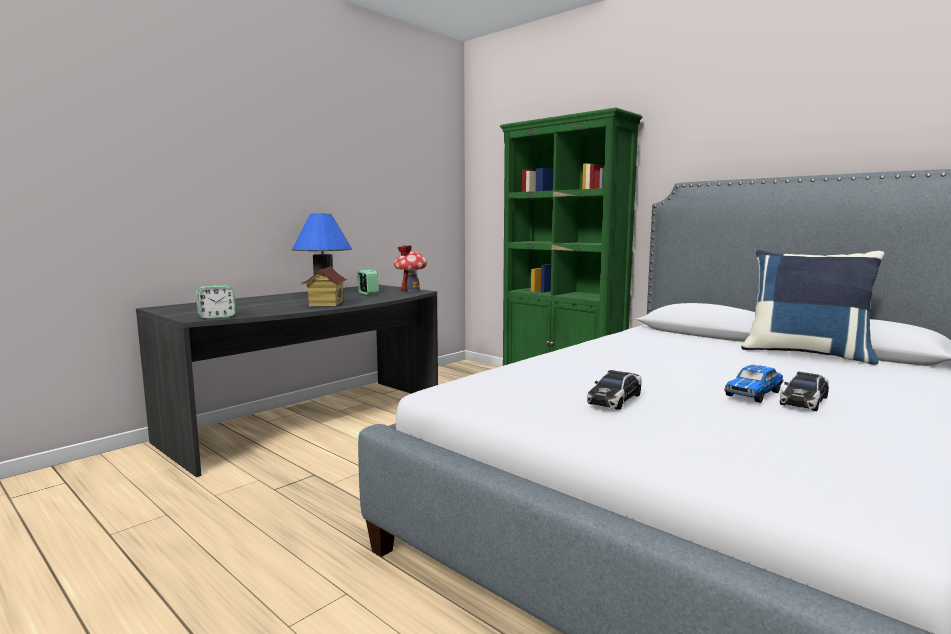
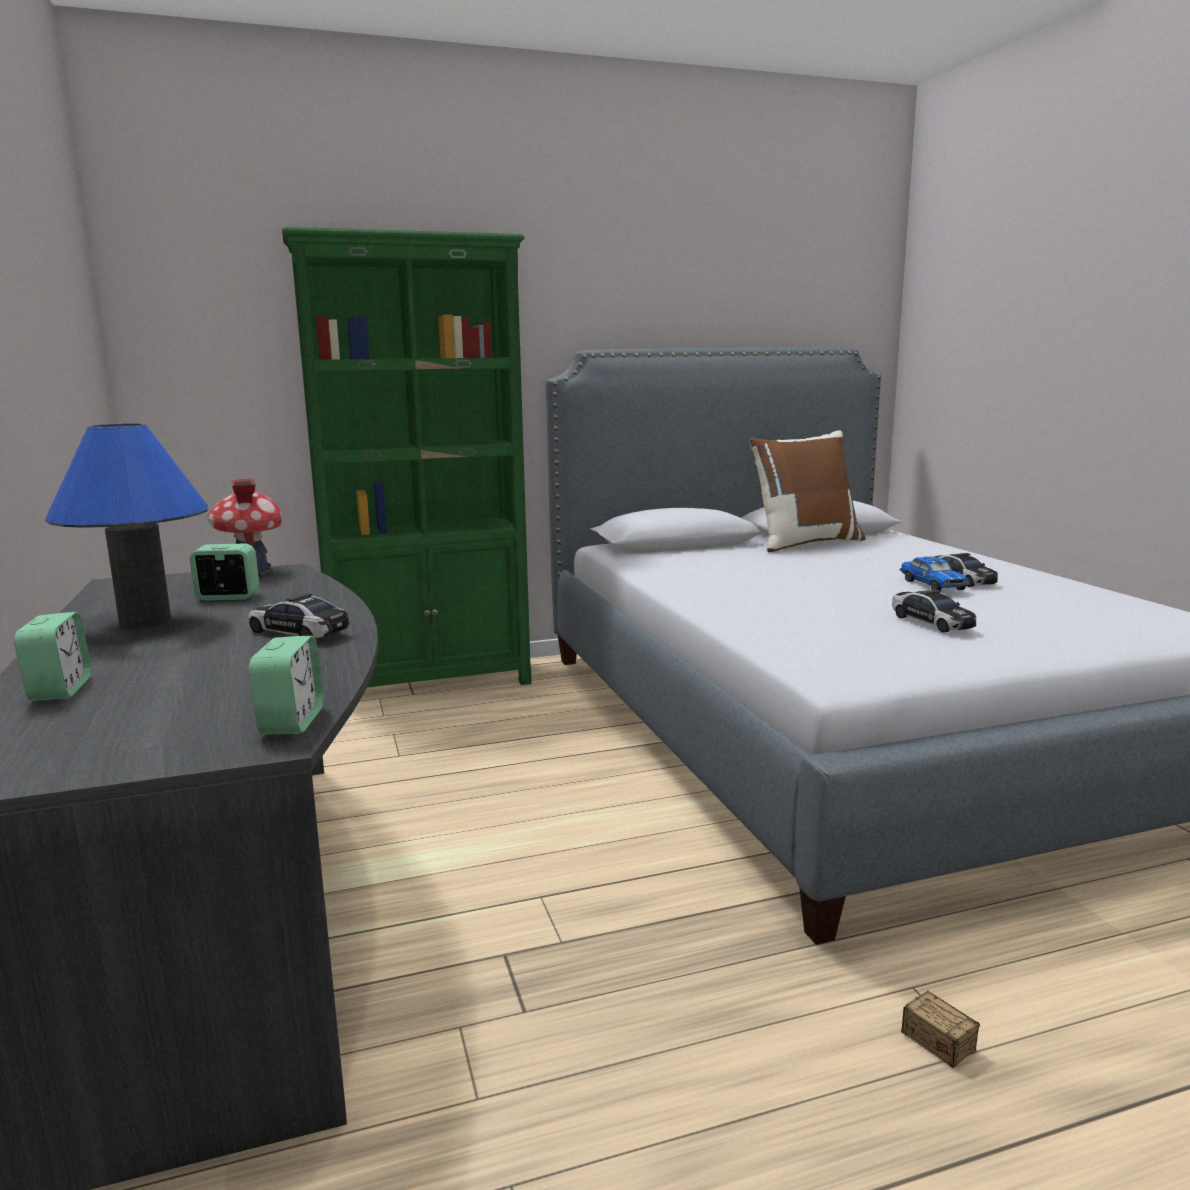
camera: 60 degrees left, 5 degrees up
toy house [299,267,348,306] -> toy car [248,593,350,638]
blue pillow [741,250,884,365] -> brown pillow [749,430,866,553]
none -> alarm clock [14,612,91,701]
none -> storage box [846,902,980,1068]

